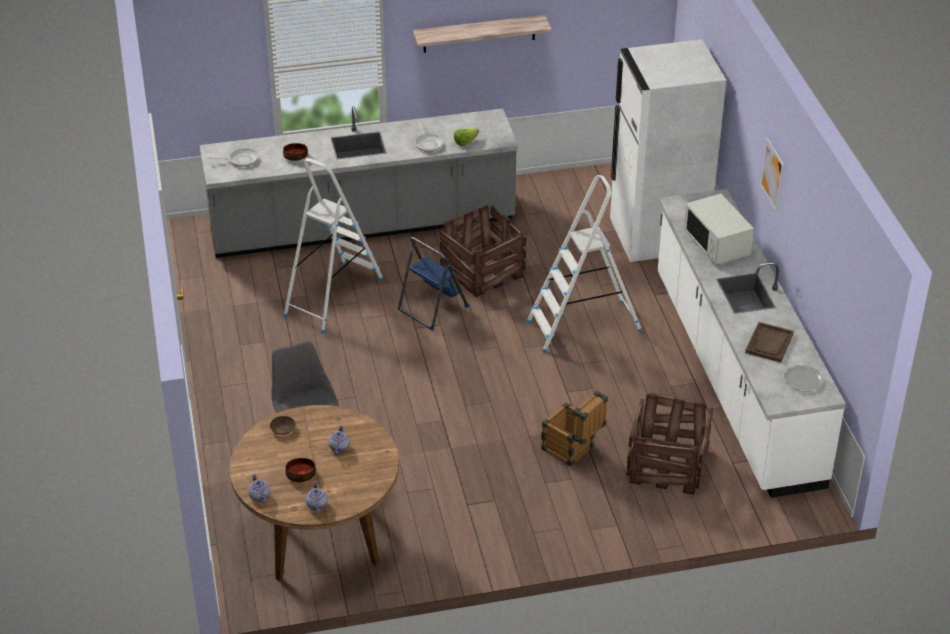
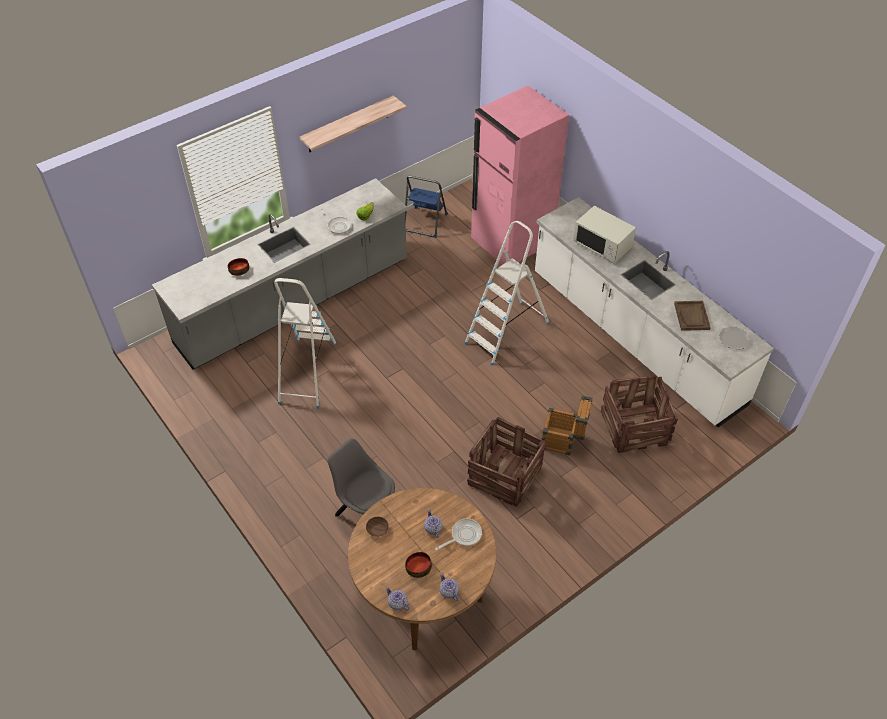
camera: 25 degrees left, 10 degrees up
frying pan [207,148,258,167] -> frying pan moved to [435,519,482,551]
blue step ladder [398,237,470,331] -> blue step ladder moved to [405,176,448,238]
crate [440,205,526,297] -> crate moved to [467,417,545,507]
white fridge [610,39,726,262] -> pink fridge [471,85,569,265]
picture [760,138,784,212] -> none

